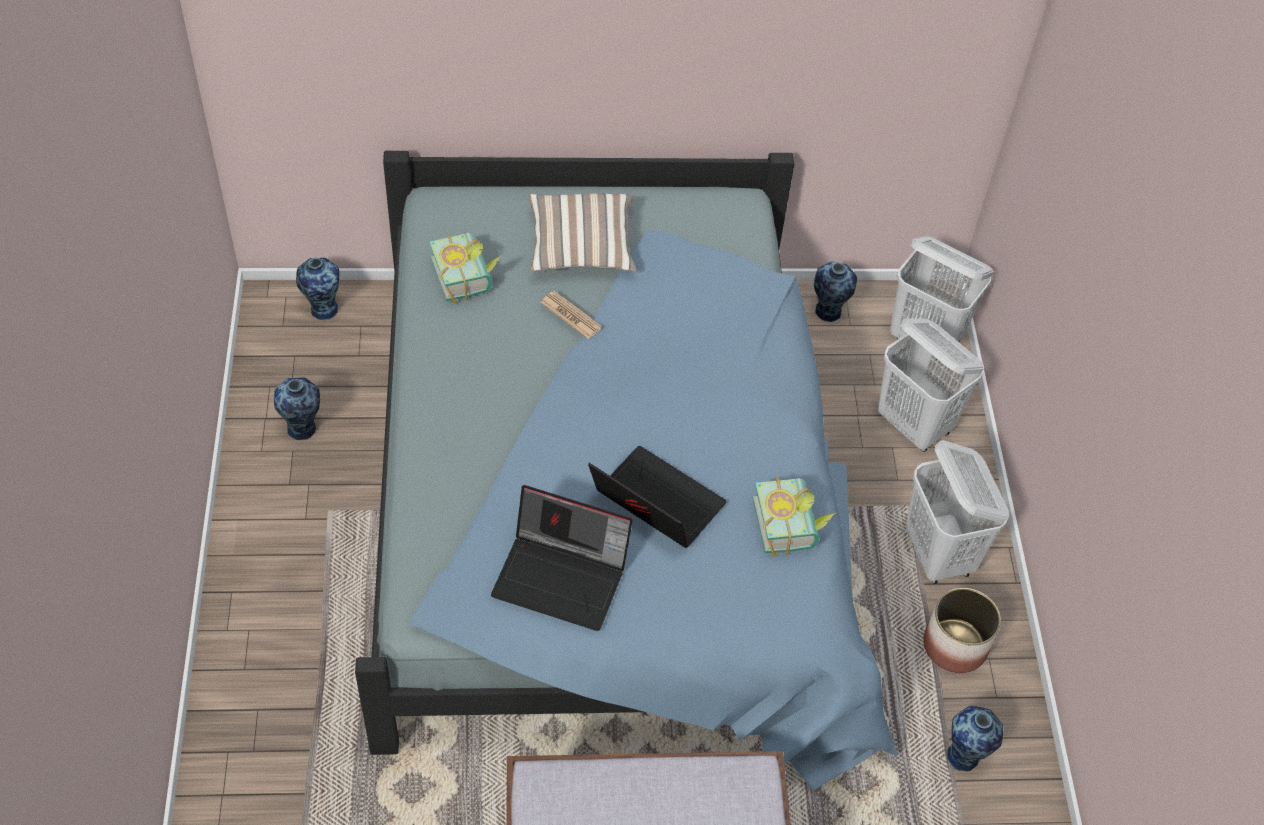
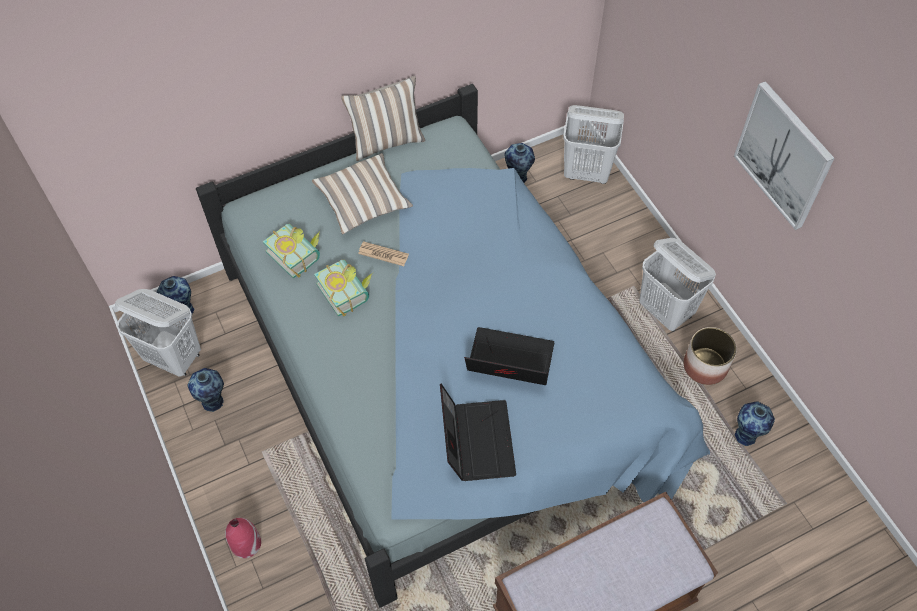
camera: 20 degrees left, 5 degrees up
laptop [491,485,632,631] -> laptop turned 90 degrees counterclockwise [440,383,516,481]
book [753,477,836,557] -> book moved to [314,260,373,316]
white laundry basket [878,318,984,452] -> white laundry basket moved to [115,289,201,376]
none -> red vase [225,518,261,558]
none -> pillow [341,76,426,161]
none -> picture [734,81,834,230]

